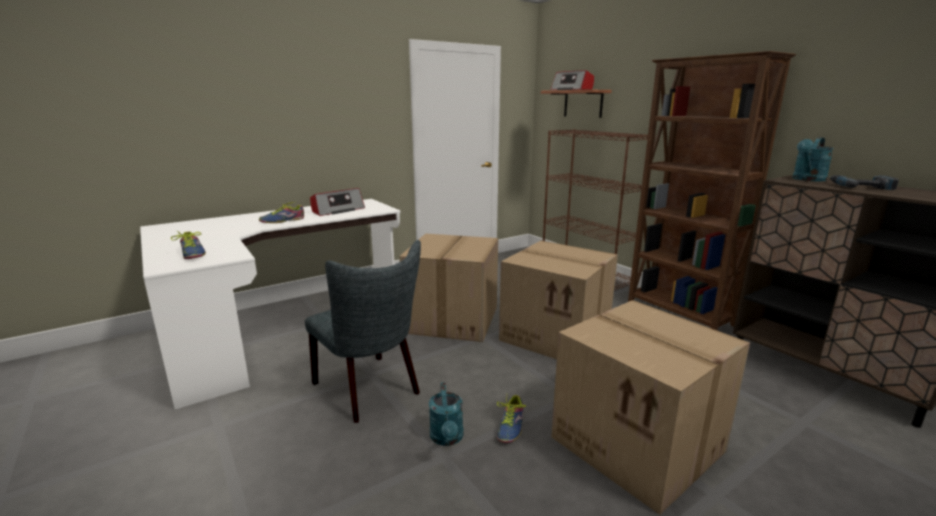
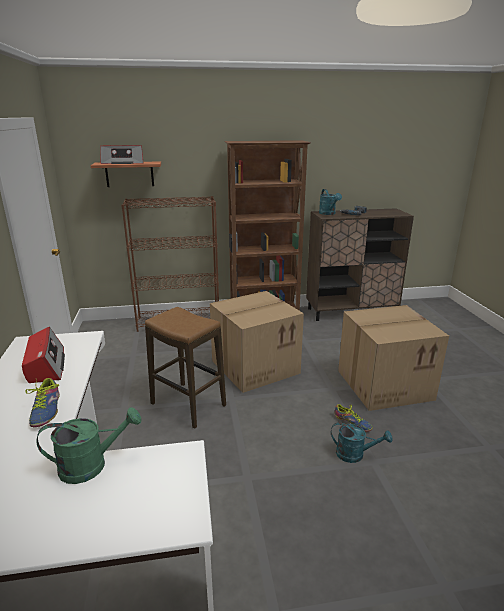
camera: 65 degrees left, 5 degrees up
shoe [171,231,206,259] -> none
grey chair [305,240,421,423] -> none
cardboard box [399,234,498,342] -> stool [145,307,226,428]
none -> green watering can [37,407,142,484]

